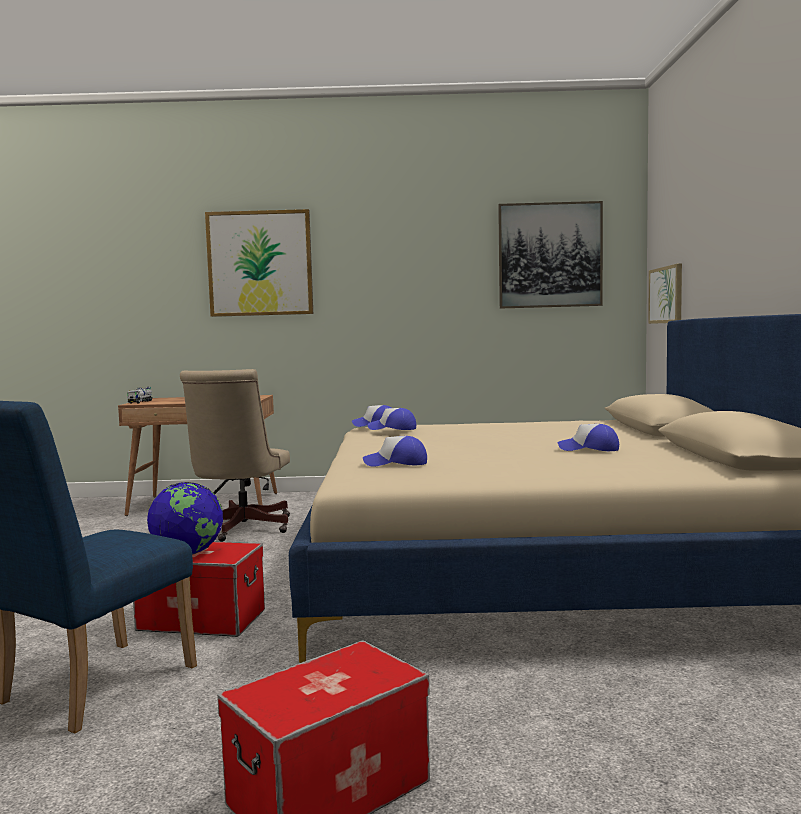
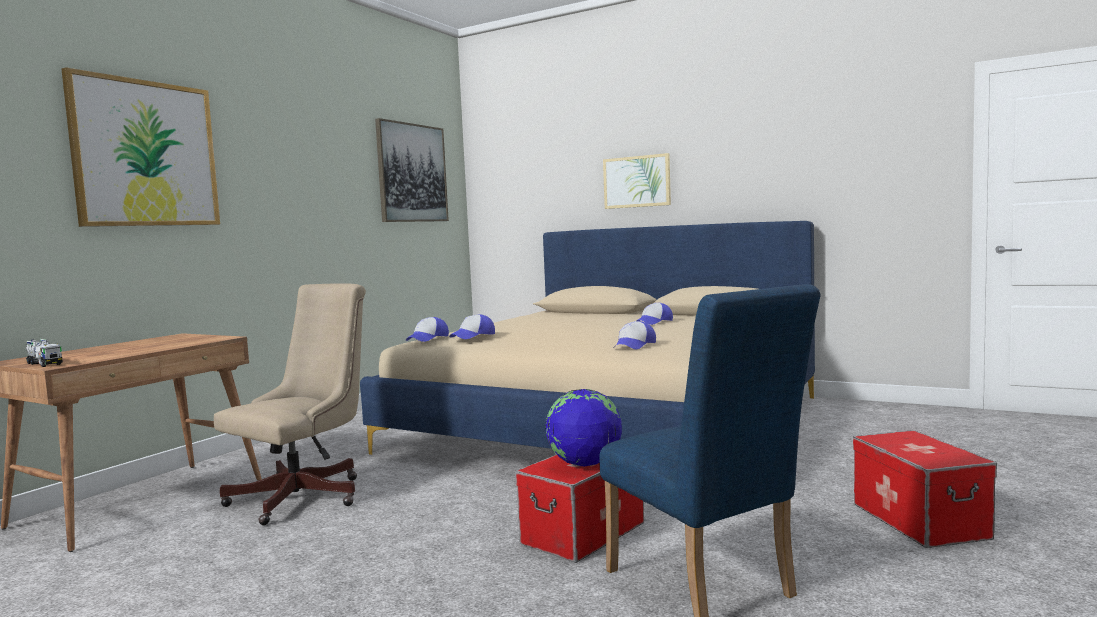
camera: 60 degrees left, 0 degrees up
beige office chair [180,369,290,542] -> beige office chair turned 90 degrees counterclockwise [214,283,366,525]
picture [648,263,682,324] -> picture moved to [603,153,671,209]

